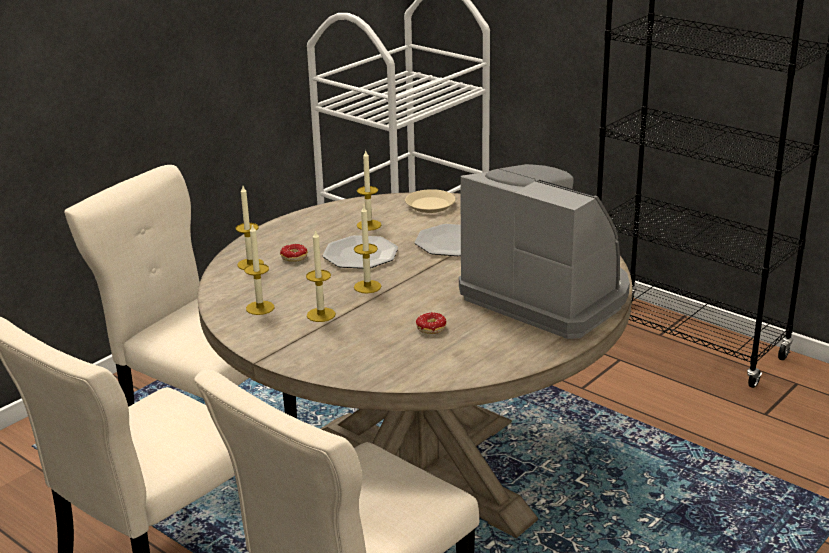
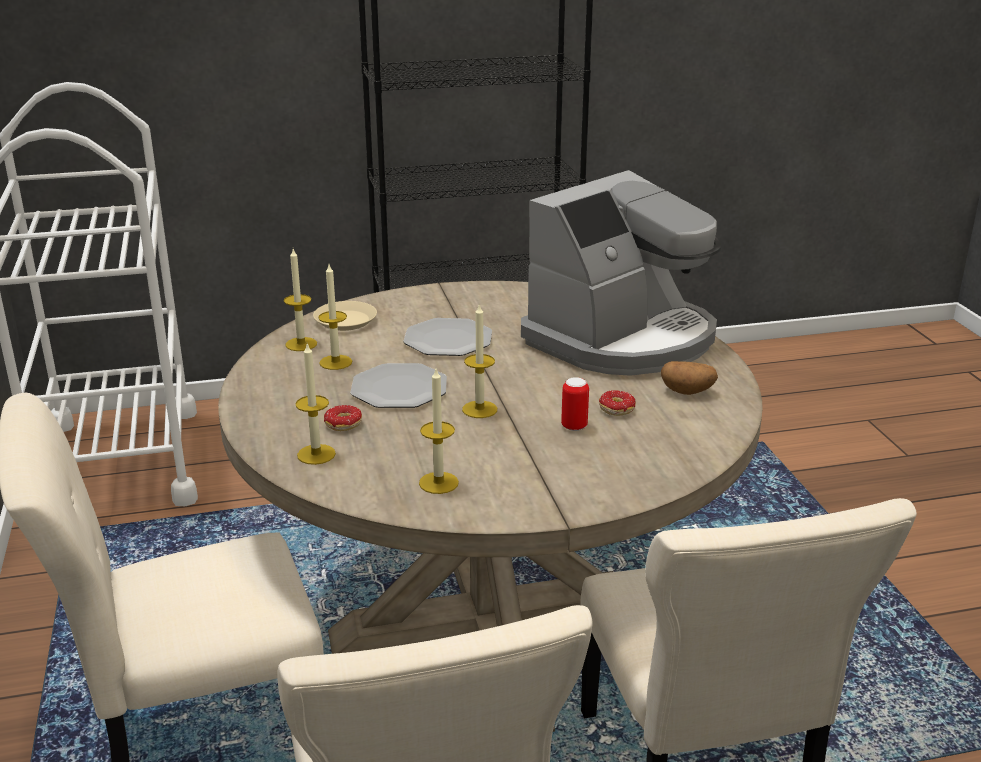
camera: 55 degrees left, 0 degrees up
candle [306,229,336,322] -> candle moved to [284,249,317,351]
coffee machine [459,164,630,339] -> coffee machine turned 150 degrees clockwise [521,170,721,376]
none -> can [561,377,589,431]
none -> potato [661,361,718,395]

